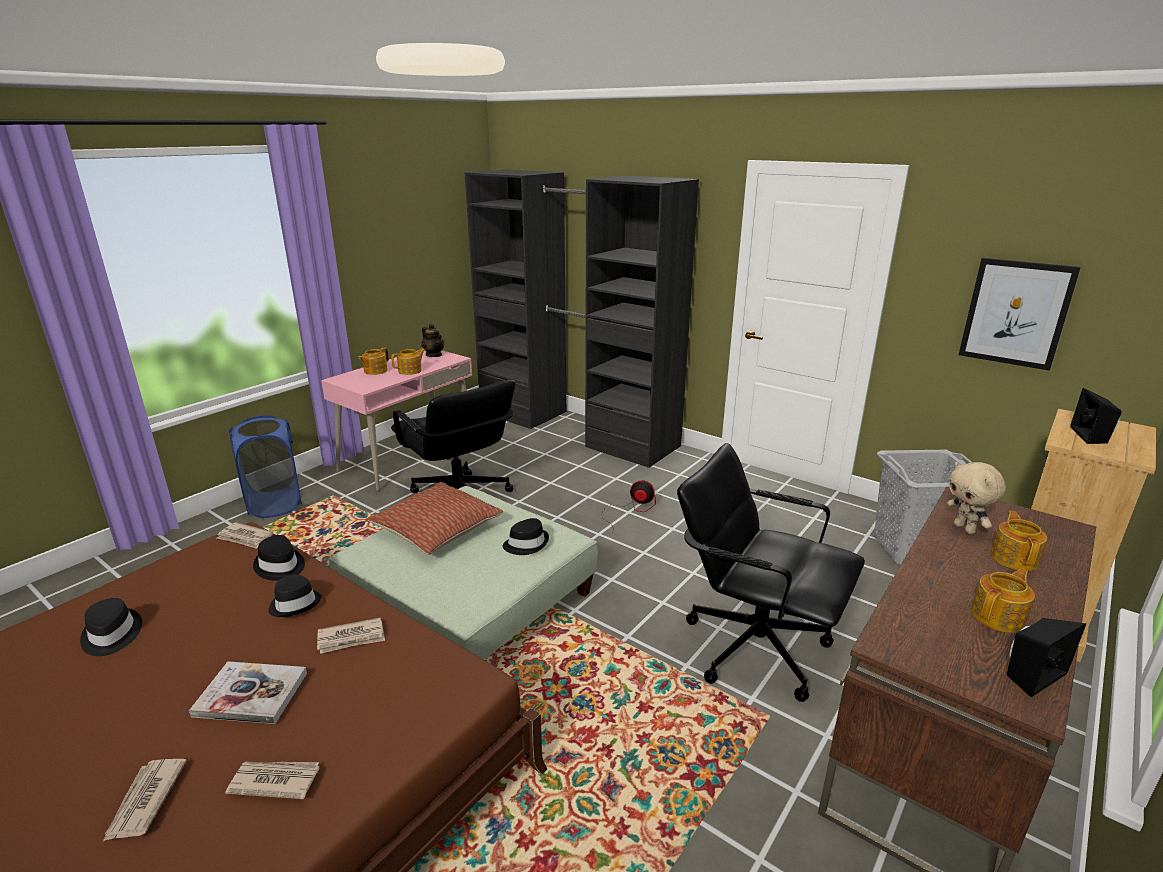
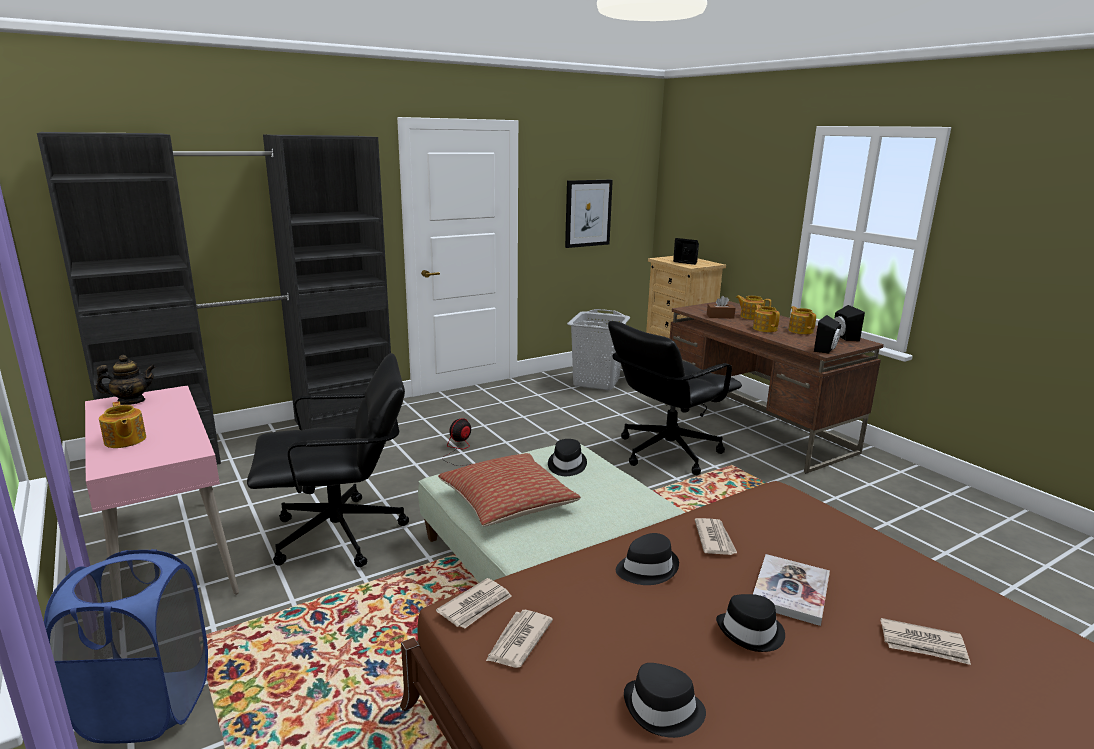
camera: 70 degrees left, 5 degrees down
newspaper [225,762,320,799] -> newspaper moved to [486,610,553,668]
black hat [253,535,305,581] -> black hat moved to [716,594,785,652]
teapot [391,348,426,375] -> teapot moved to [753,304,780,332]
beige plush toy [946,462,1006,534] -> brown tissue box [707,296,735,318]
none -> black speaker [814,315,842,353]

